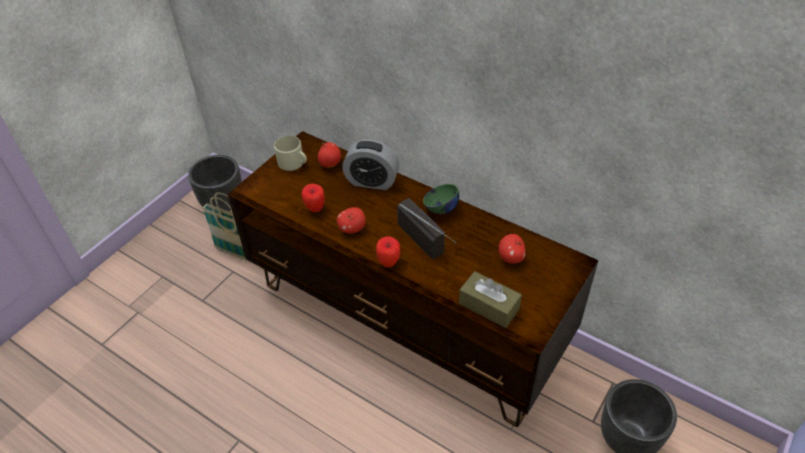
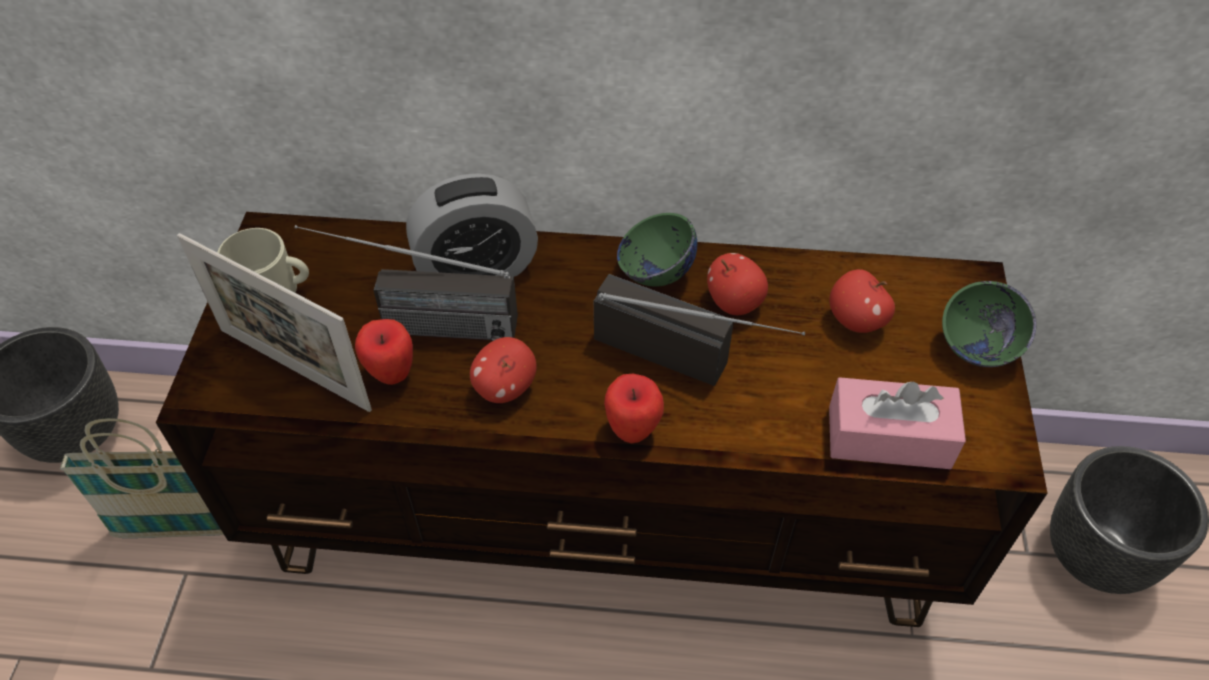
camera: 30 degrees left, 5 degrees up
apple [318,142,341,168] -> apple moved to [707,253,768,315]
brown tissue box [459,271,522,328] -> pink tissue box [829,377,966,469]
none -> picture frame [177,233,372,412]
none -> radio [295,225,518,341]
none -> green bowl [942,281,1037,367]

